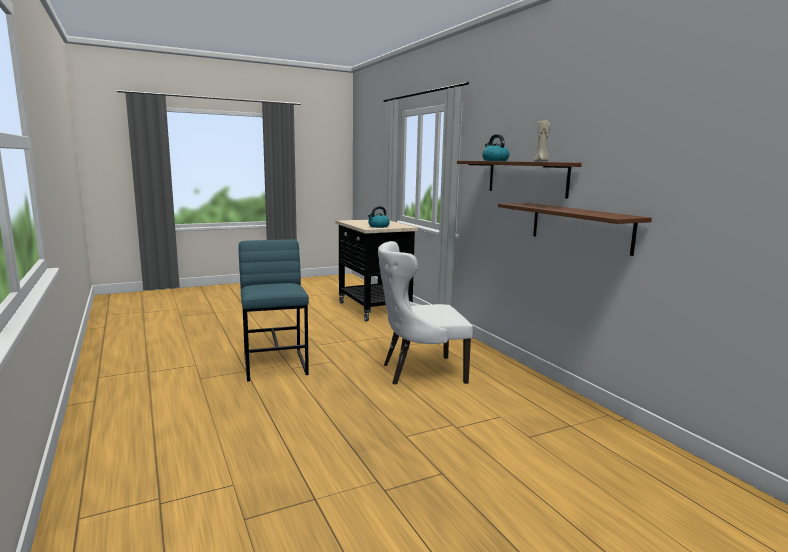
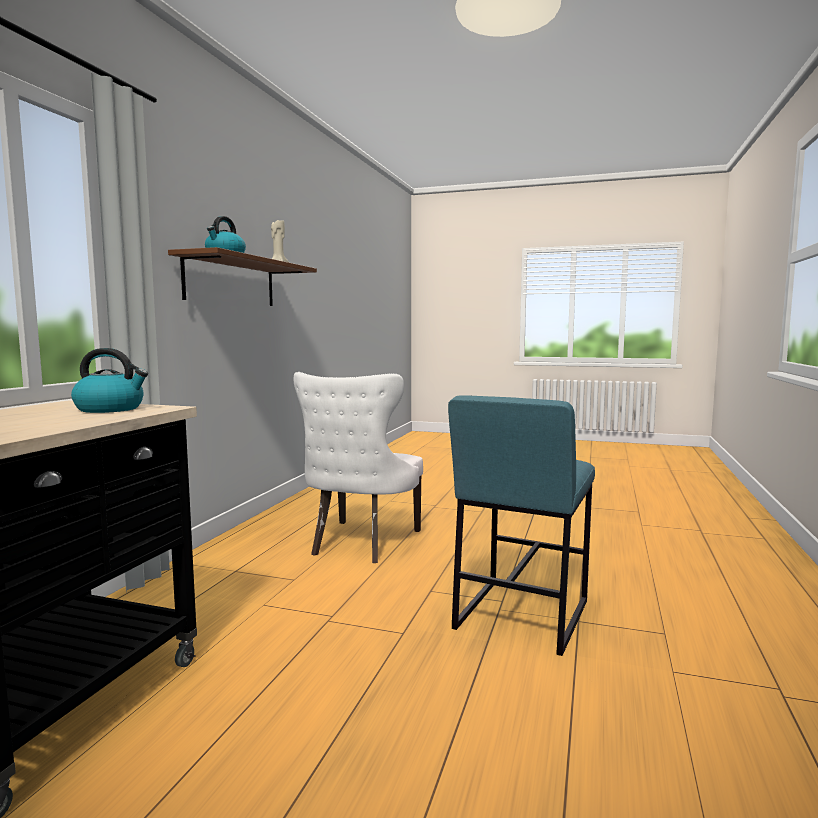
camera: 135 degrees left, 5 degrees down
white chair [378,241,473,385] -> white chair turned 75 degrees clockwise [294,372,423,563]
brown shelf [498,203,652,256] -> none

